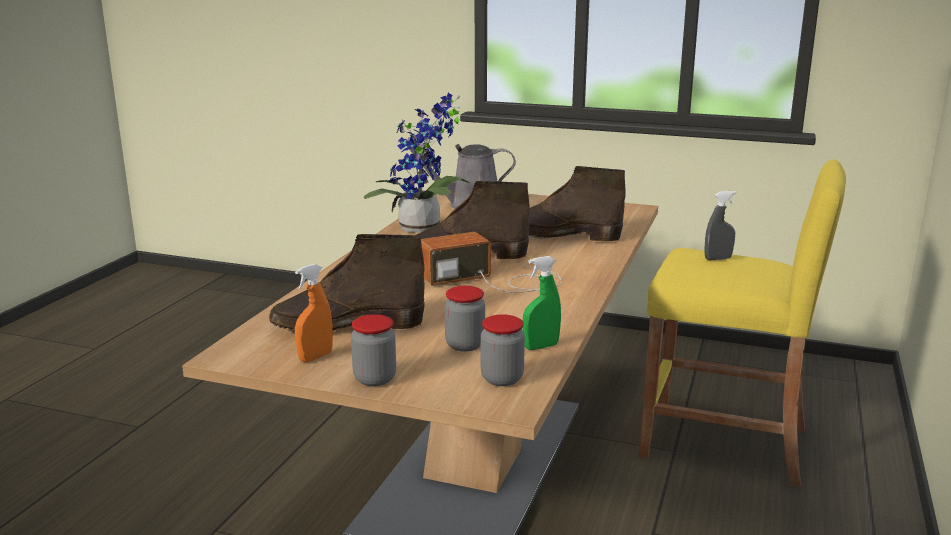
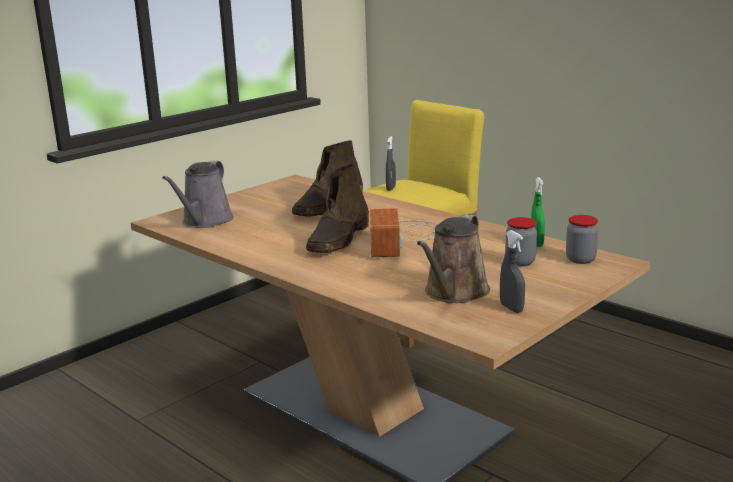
camera: 65 degrees left, 0 degrees up
brown boot [269,234,425,331] -> brown watering can [417,214,490,303]
orange spray bottle [295,264,333,362] -> grey spray bottle [500,230,525,313]
jar [351,314,396,386] -> none
potted plant [364,93,470,233] -> none

